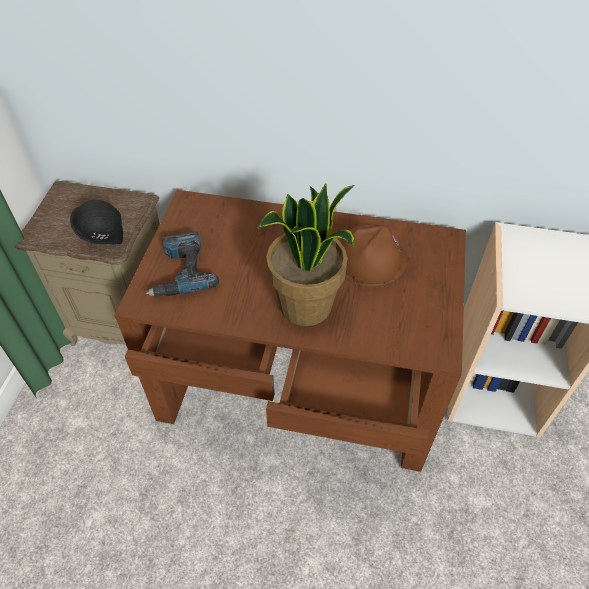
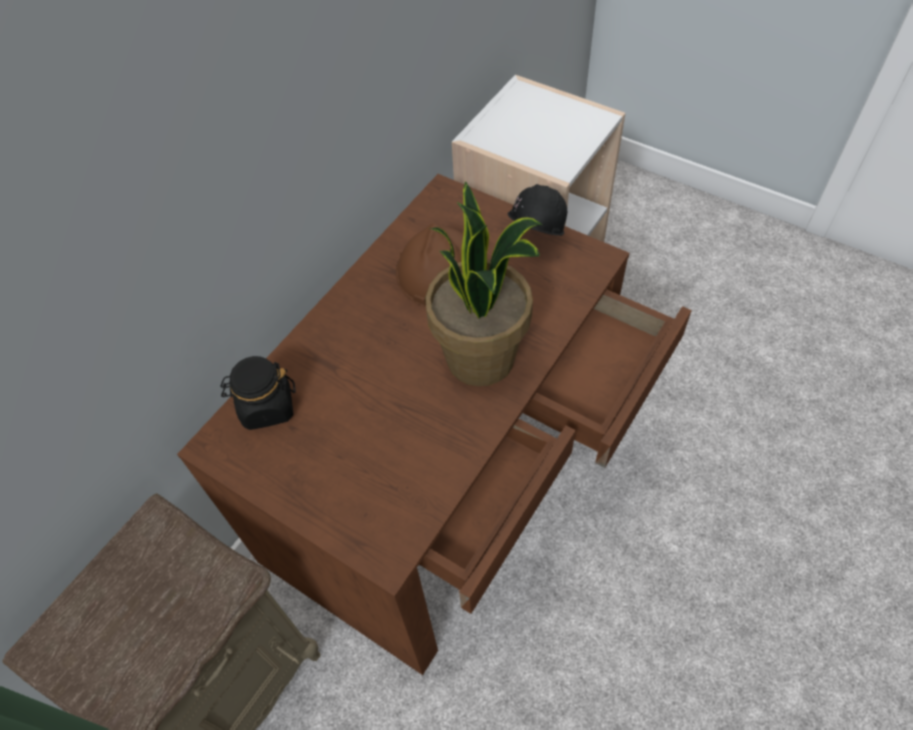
camera: 65 degrees left, 5 degrees up
black hard hat [70,200,123,245] -> black hard hat moved to [498,184,567,236]
power drill [146,231,219,297] -> none
none -> black jar [220,356,296,430]

